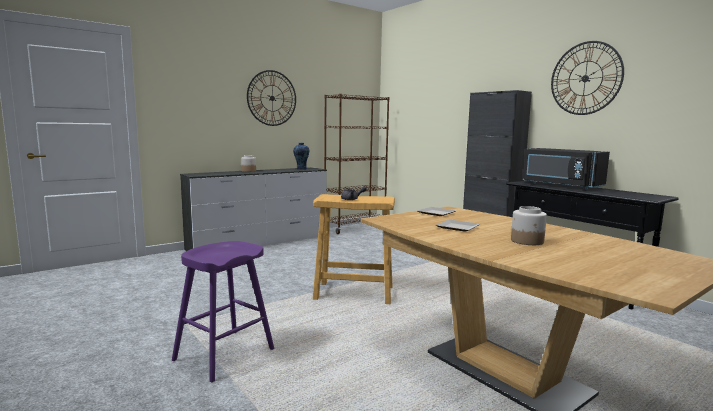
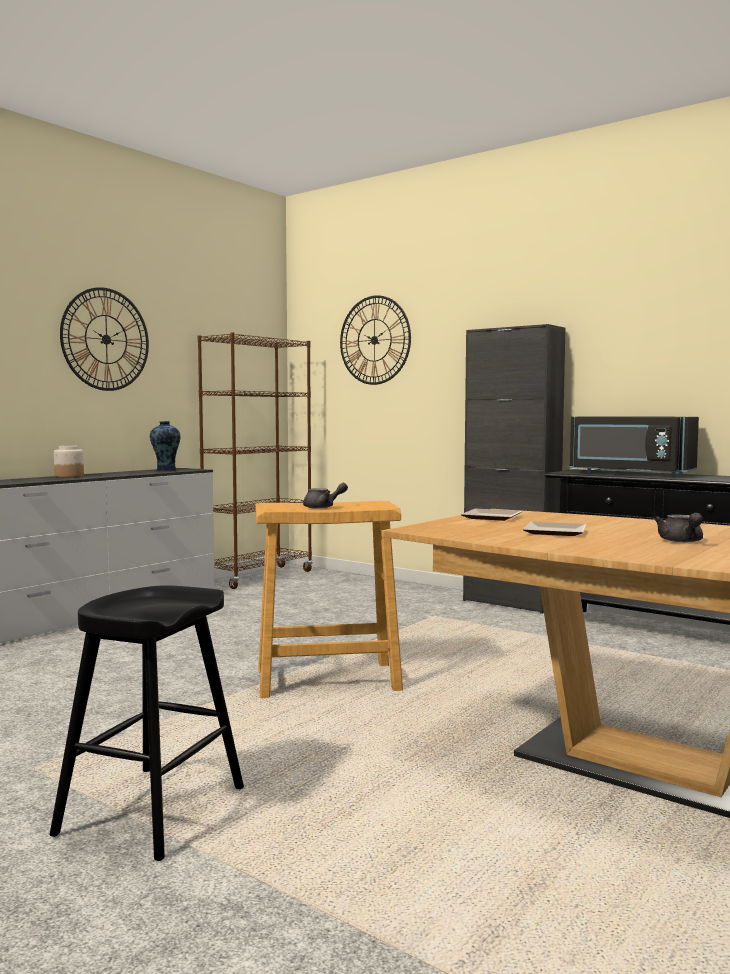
camera: 15 degrees left, 5 degrees down
purple stool [172,241,274,382] -> black stool [50,585,244,861]
jar [511,206,547,245] -> grey teapot [654,513,703,542]
wall clock [551,41,624,115] -> wall clock moved to [340,295,411,385]

